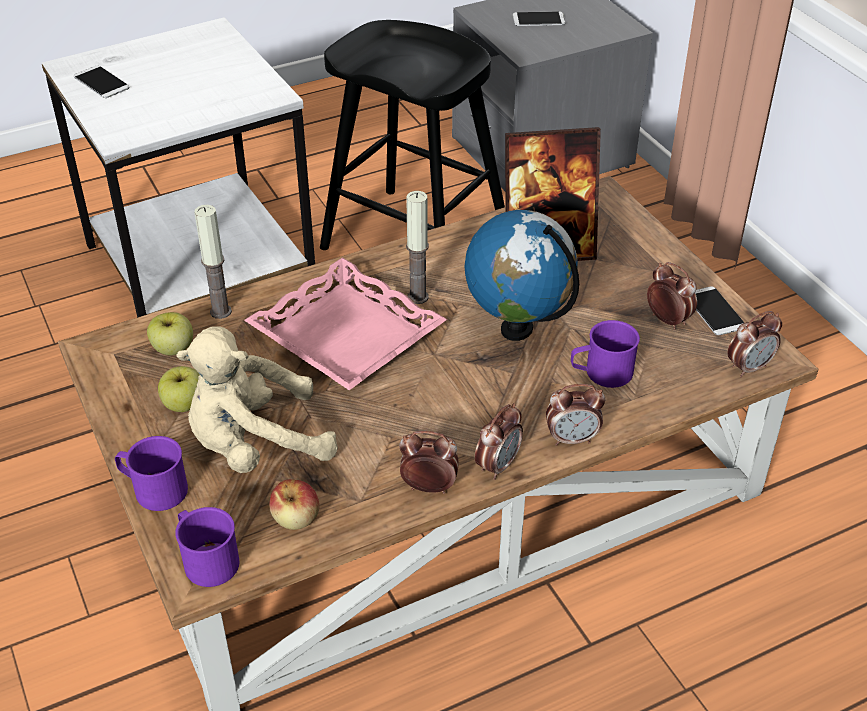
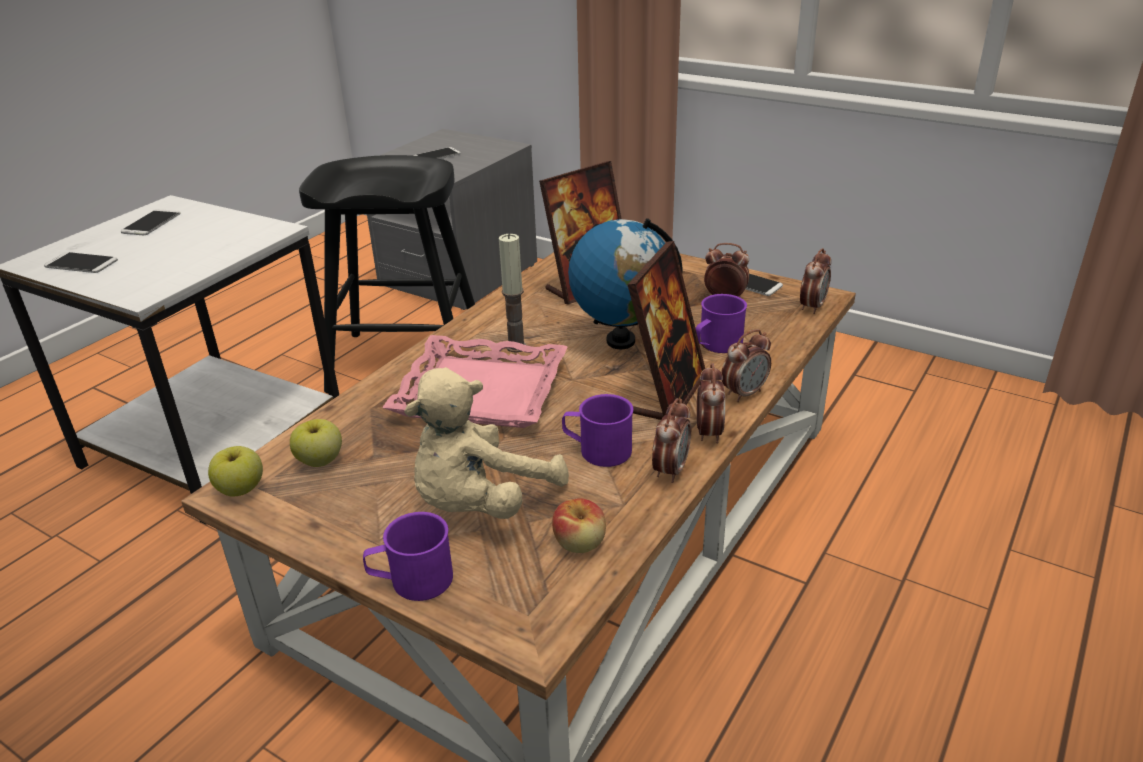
camera: 30 degrees left, 10 degrees down
apple [158,366,200,412] -> apple moved to [208,446,263,496]
purple mug [175,507,239,587] -> purple mug moved to [562,394,633,467]
candle [194,205,232,319] -> none
alarm clock [399,431,458,494] -> alarm clock turned 135 degrees clockwise [652,398,691,483]
none -> phone [121,209,181,235]
none -> picture frame [627,241,705,420]

